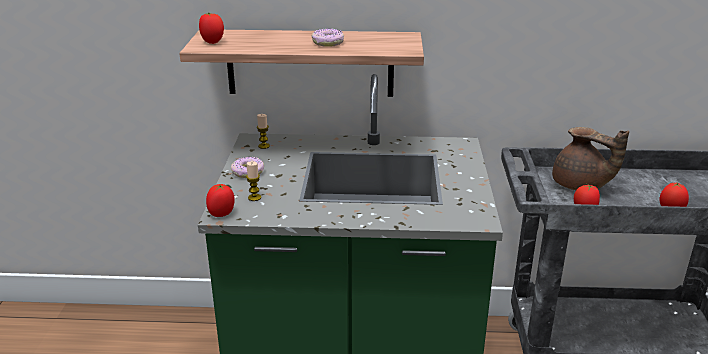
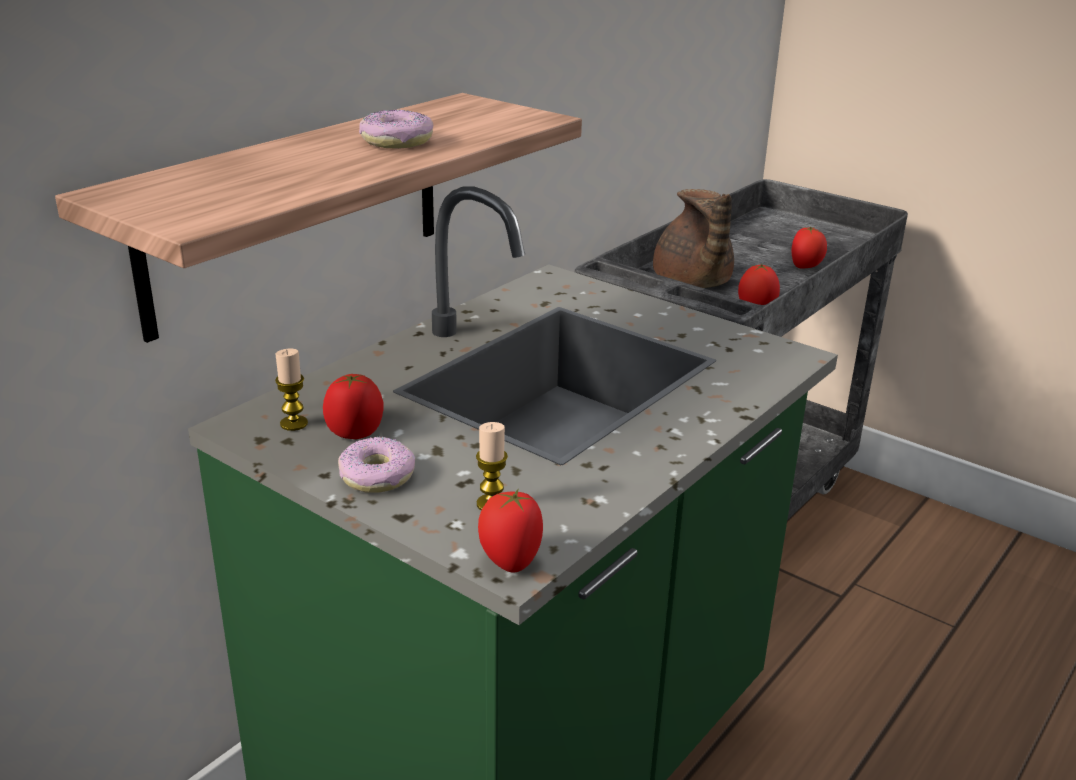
camera: 55 degrees left, 0 degrees up
tomato [199,12,224,44] -> tomato moved to [323,374,384,439]
brown teapot [552,127,629,190] -> brown teapot turned 90 degrees clockwise [653,189,734,288]

